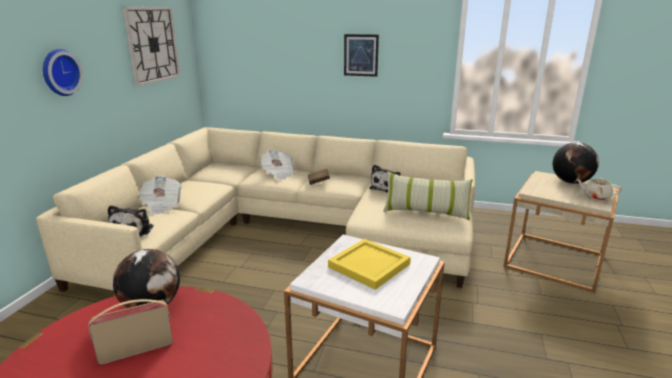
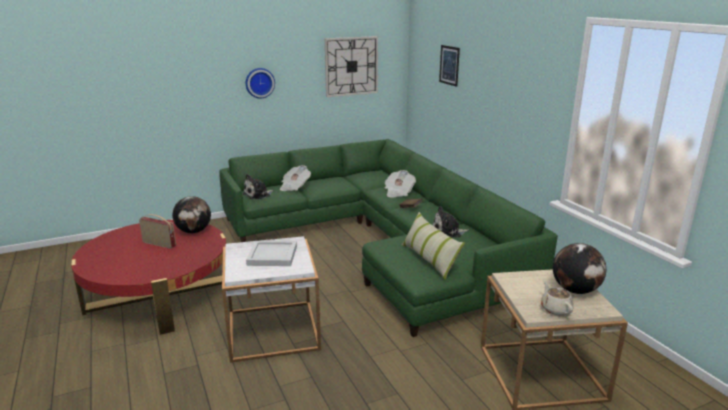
camera: 50 degrees right, 0 degrees up
beige sofa [36,127,476,292] -> green sofa [219,139,558,337]
yellow tray [328,239,411,290] -> white tray [246,241,297,266]
picture [344,34,379,77] -> picture moved to [439,45,460,87]

